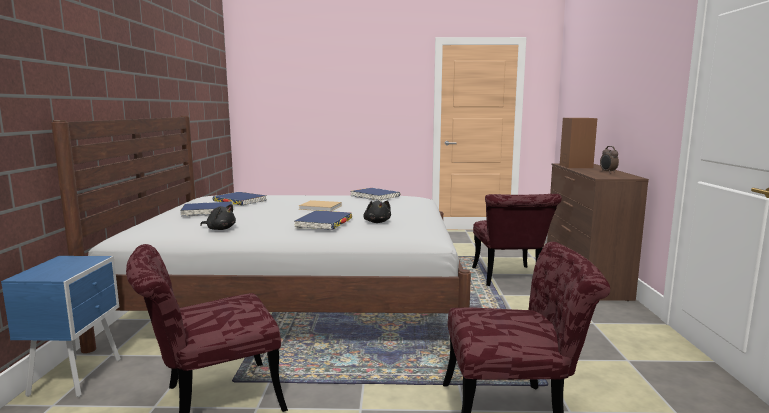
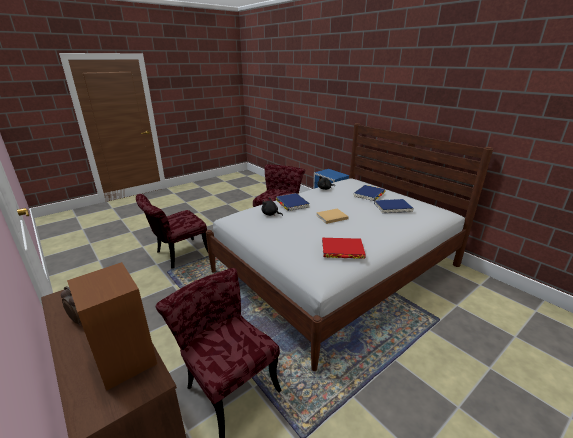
camera: 140 degrees right, 15 degrees up
blue book [351,188,400,201] -> red book [322,238,366,259]

